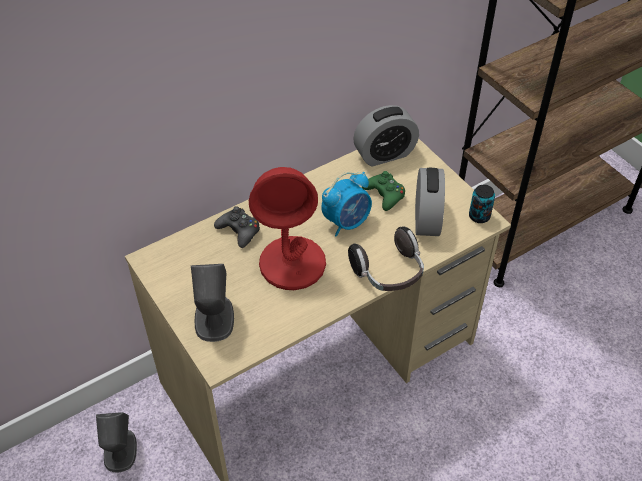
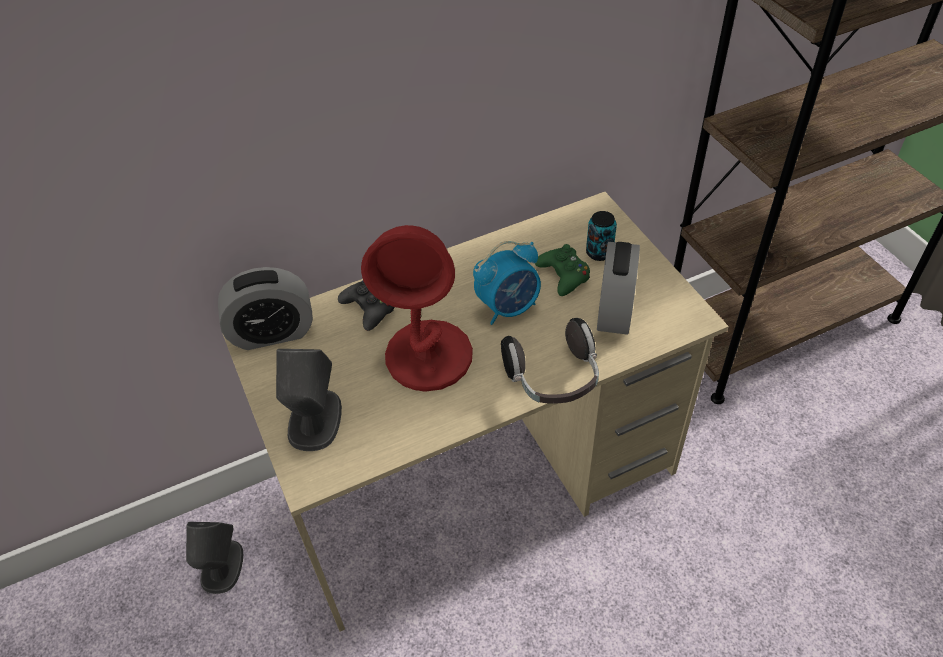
camera: 10 degrees right, 0 degrees up
alarm clock [353,105,419,167] -> alarm clock moved to [218,267,313,350]
can [469,185,495,223] -> can moved to [586,211,617,261]

